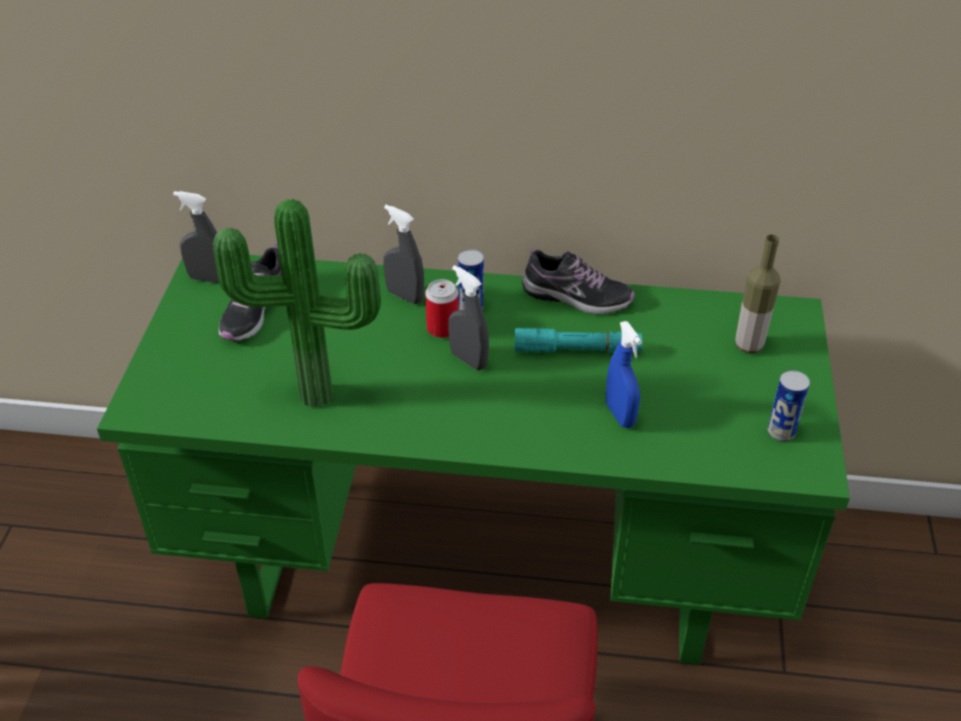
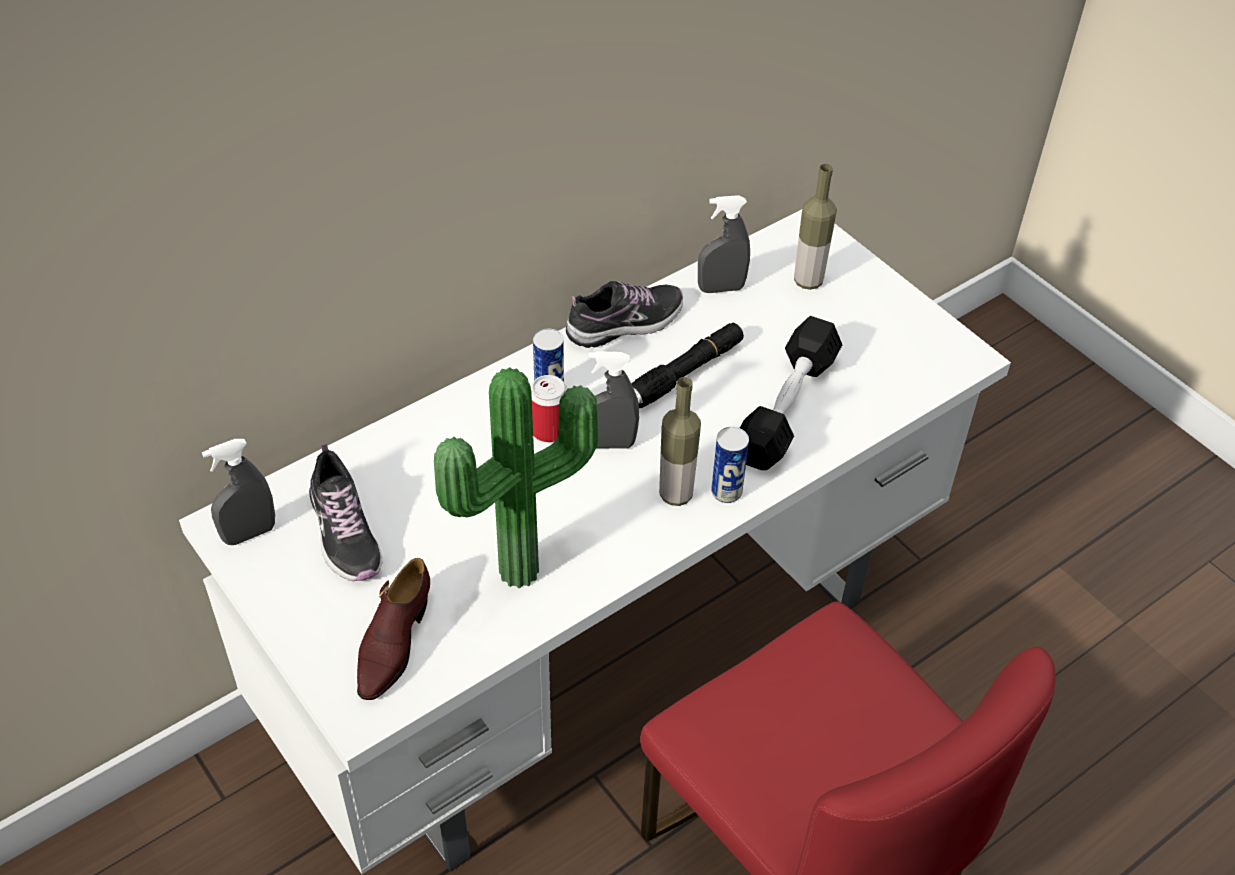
camera: 45 degrees left, 5 degrees up
green desk [97,255,850,665] -> white desk [179,210,1011,874]
grey spray bottle [383,205,424,304] -> grey spray bottle moved to [698,195,750,293]
turquoise flashlight [515,328,642,353] -> black flashlight [631,323,744,408]
blue spray bottle [606,321,642,428] -> black dumbbell [740,316,842,470]
can [768,370,810,442] -> can moved to [711,427,749,503]
none -> brown shoe [357,558,430,700]
none -> bottle [659,377,701,506]

